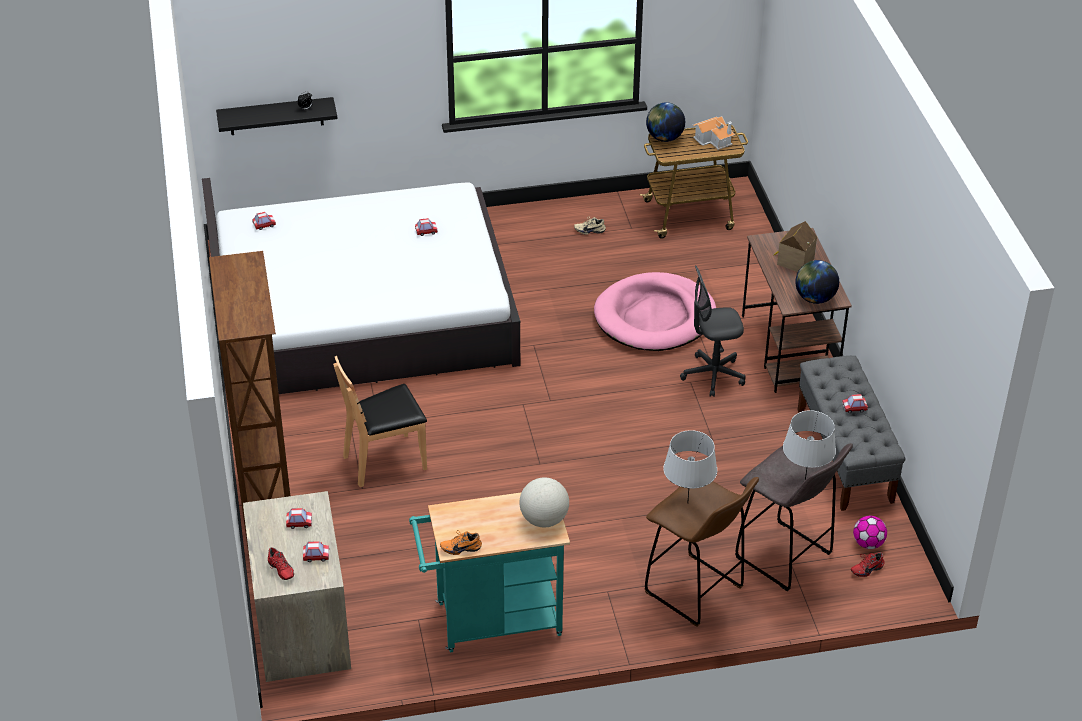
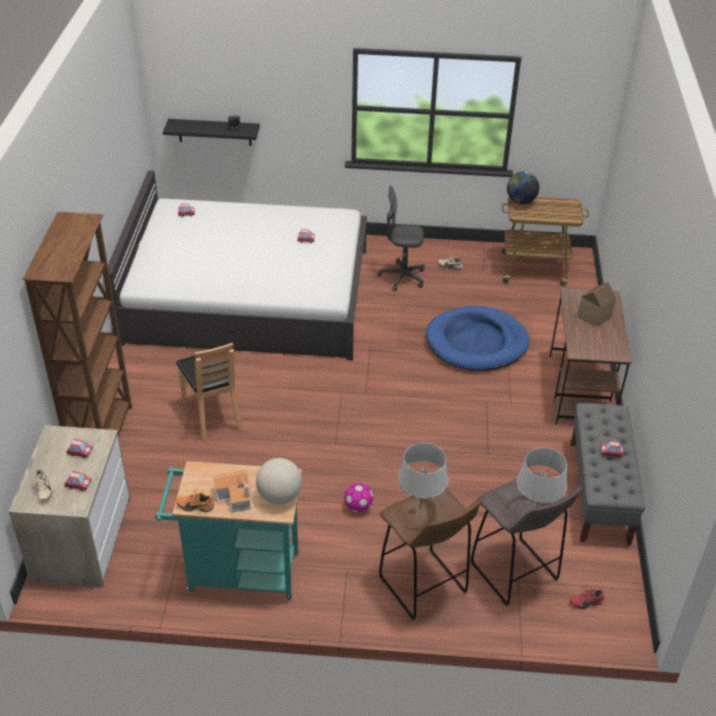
camera: 15 degrees right, 0 degrees up
red shoe [268,547,294,580] -> beige shoe [30,469,52,501]
brown chair [333,356,427,487] -> brown chair turned 105 degrees counterclockwise [176,343,242,441]
pink dog bed [594,272,716,351] -> blue dog bed [426,306,529,371]
grey office chair [680,265,746,397] -> grey office chair moved to [377,185,425,291]
toy house [692,116,735,150] -> toy house moved to [212,469,253,512]
globe [795,260,839,304] -> none
football [853,516,887,549] -> football moved to [344,483,373,512]

